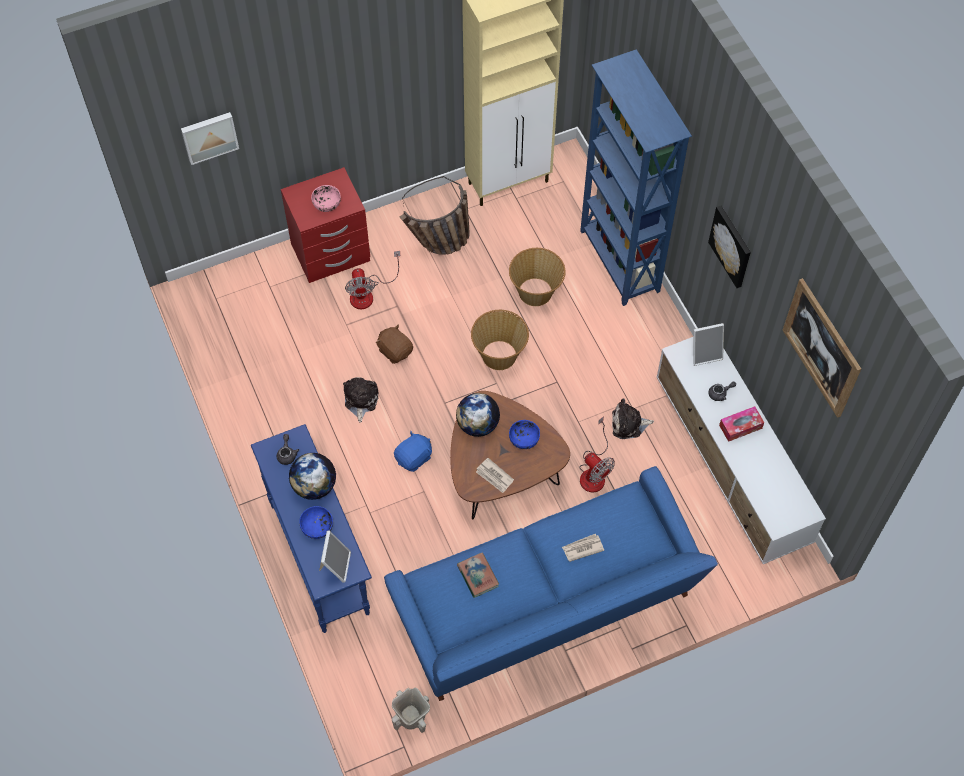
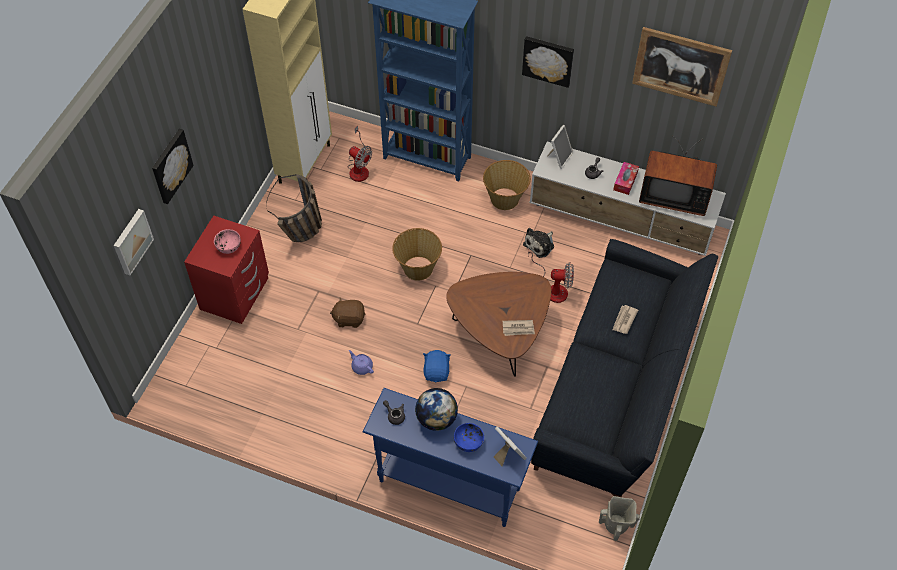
camera: 45 degrees left, 5 degrees down
plush toy [343,377,378,423] -> purple teapot [349,350,374,375]
fan [345,251,400,309] -> fan moved to [348,126,372,182]
blue sofa [384,466,718,701] -> black sofa [531,239,718,497]
globe [456,393,500,437] -> none
book [457,552,499,598] -> none
basket [509,248,566,306] -> basket moved to [483,160,531,210]
blue bowl [509,420,540,449] -> none
none -> picture [152,129,194,204]
none -> television [639,135,717,216]

